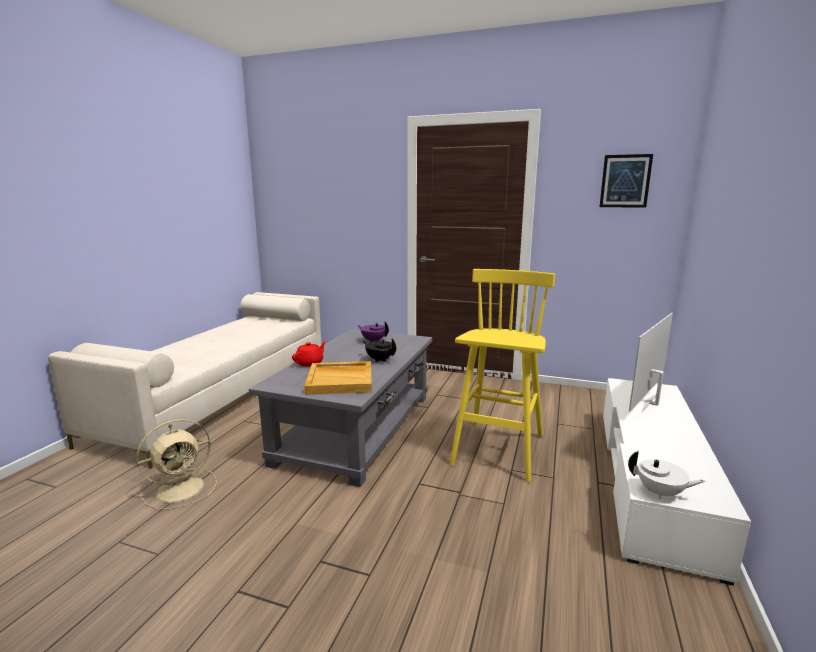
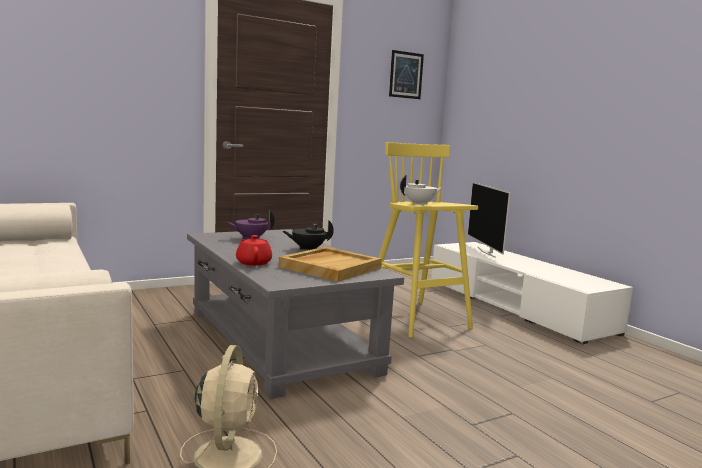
camera: 50 degrees left, 5 degrees down
white teapot [628,451,705,499] -> white teapot moved to [400,175,442,206]

